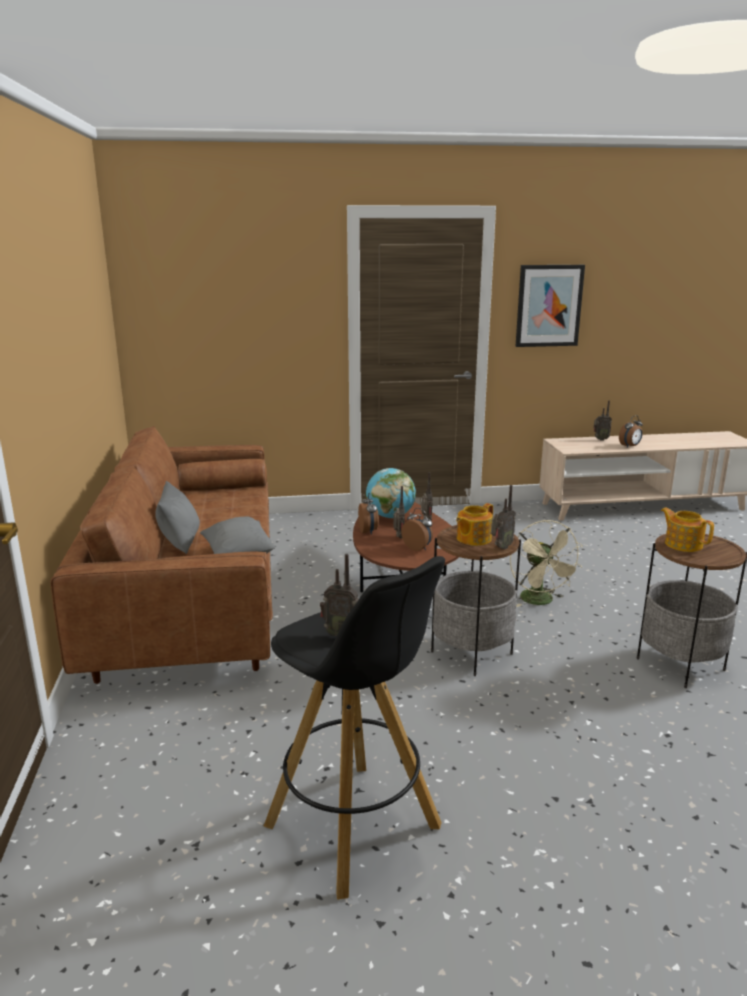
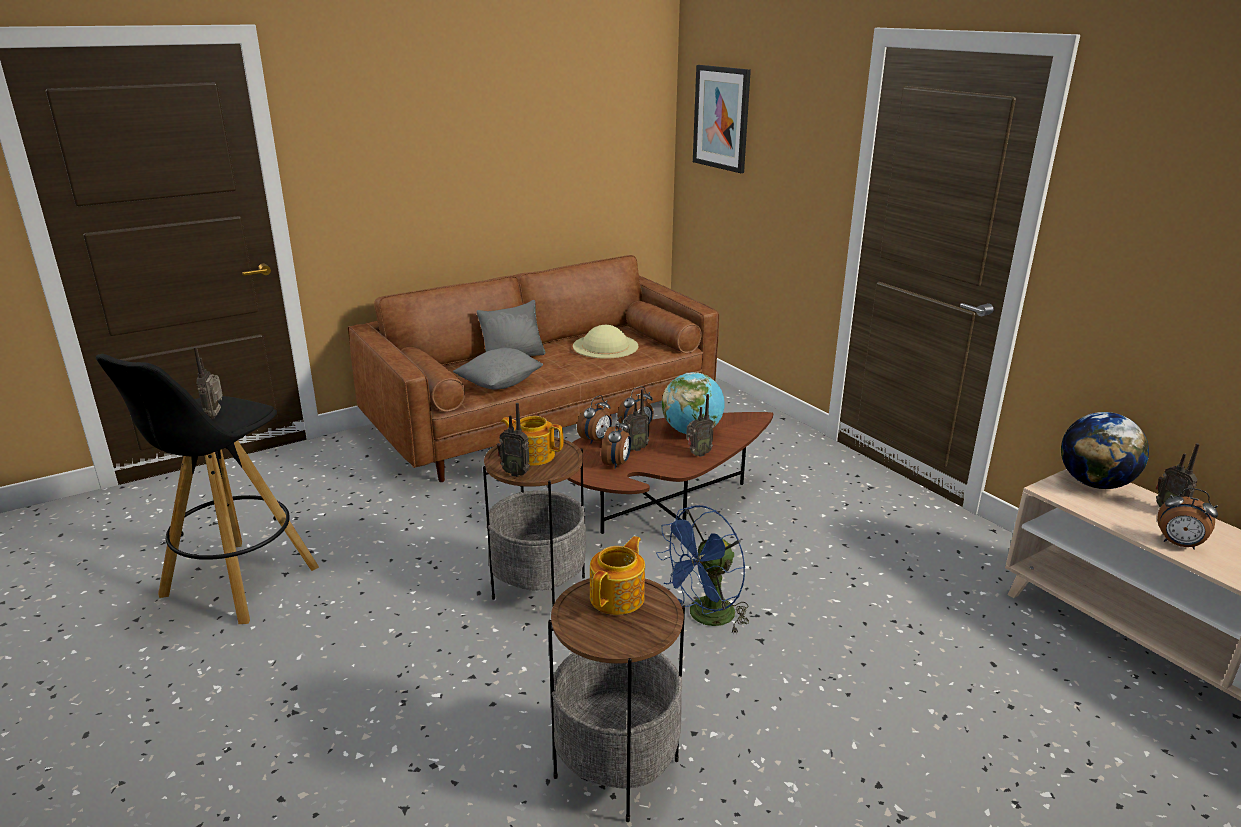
camera: 65 degrees right, 5 degrees up
beige fan [510,520,583,607] -> blue fan [656,505,749,635]
picture [515,265,585,347] -> picture moved to [693,65,751,173]
none -> beige hat [573,325,639,359]
none -> alarm clock [577,395,612,444]
none -> globe [1061,412,1149,489]

